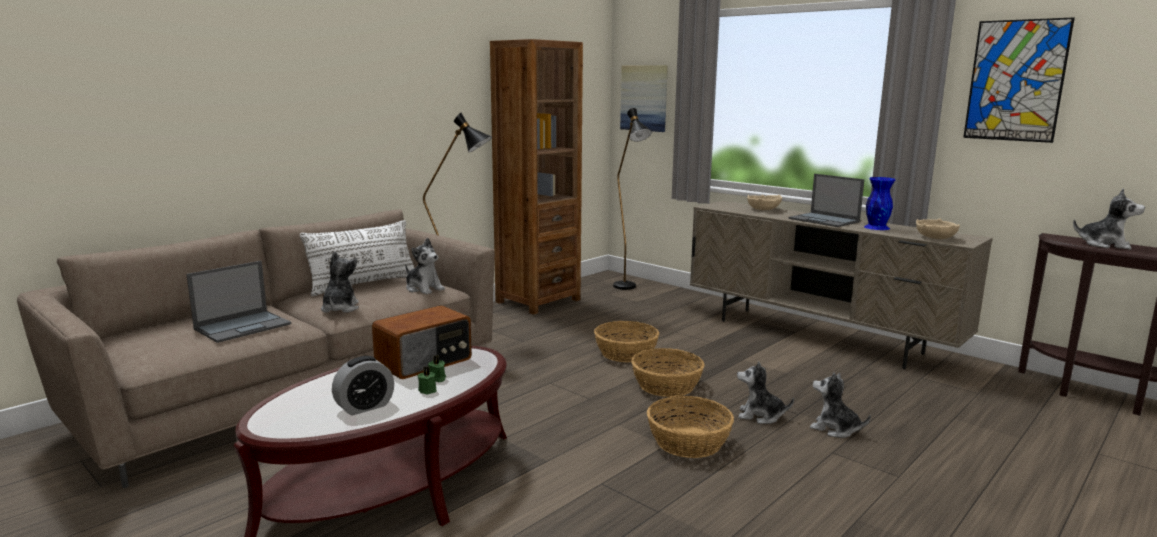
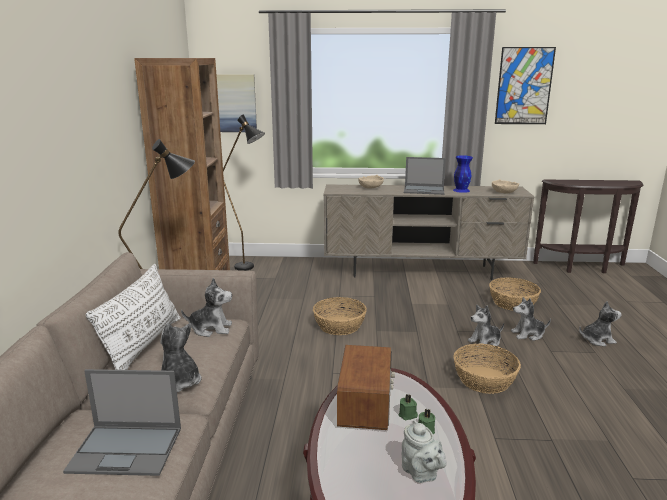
camera: 40 degrees left, 5 degrees up
laptop [186,261,291,343] -> laptop turned 90 degrees clockwise [63,369,181,476]
alarm clock [332,356,394,416] -> grey teapot [401,420,447,483]
basket [631,348,705,397] -> basket moved to [489,278,541,311]
plush toy [1073,188,1145,250] -> plush toy moved to [579,301,622,346]

